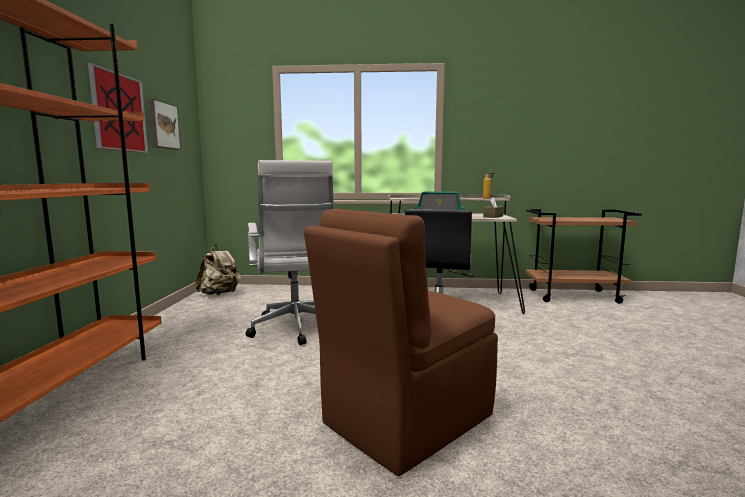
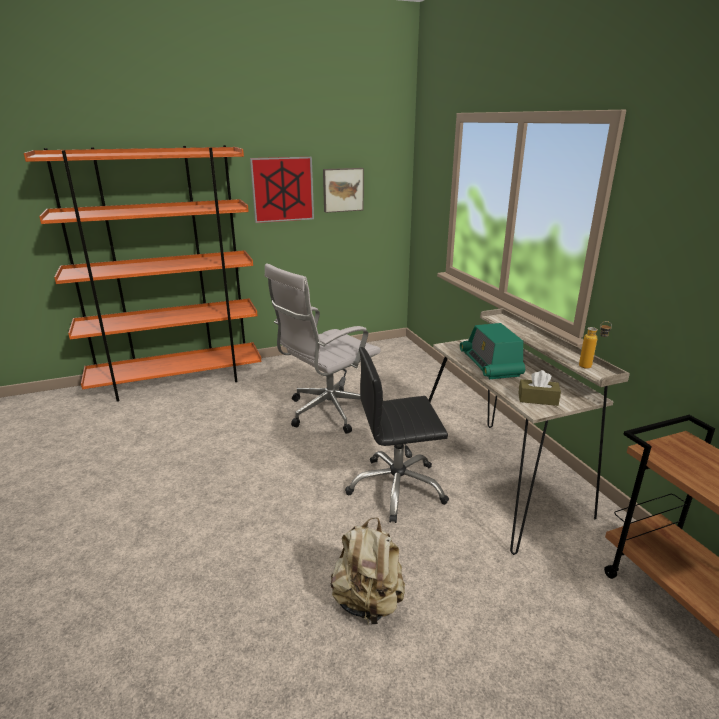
camera: 65 degrees right, 15 degrees up
beige backpack [195,245,241,295] -> beige backpack moved to [331,518,405,624]
brown chair [304,208,498,476] -> none

